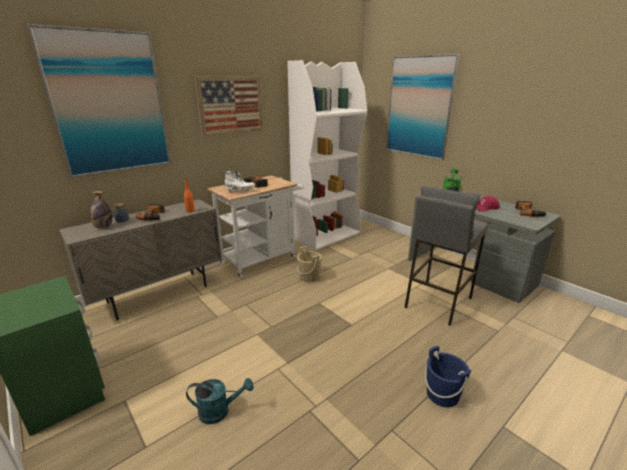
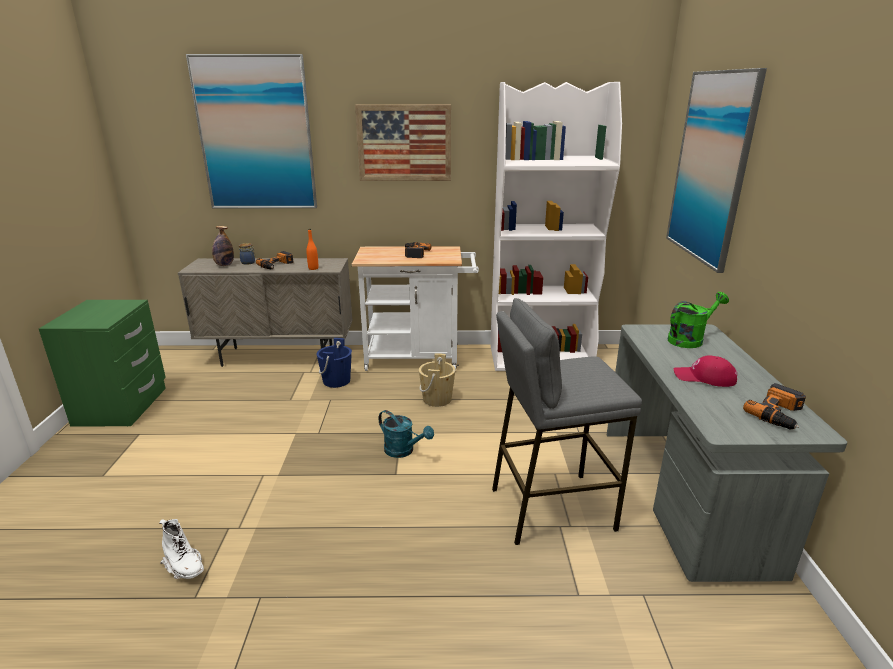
camera: 40 degrees right, 0 degrees up
turquoise watering can [186,378,254,424] -> turquoise watering can moved to [378,410,434,458]
white boot [224,170,255,192] -> white boot moved to [160,519,204,579]
blue bucket [425,346,471,407] -> blue bucket moved to [316,338,352,388]

